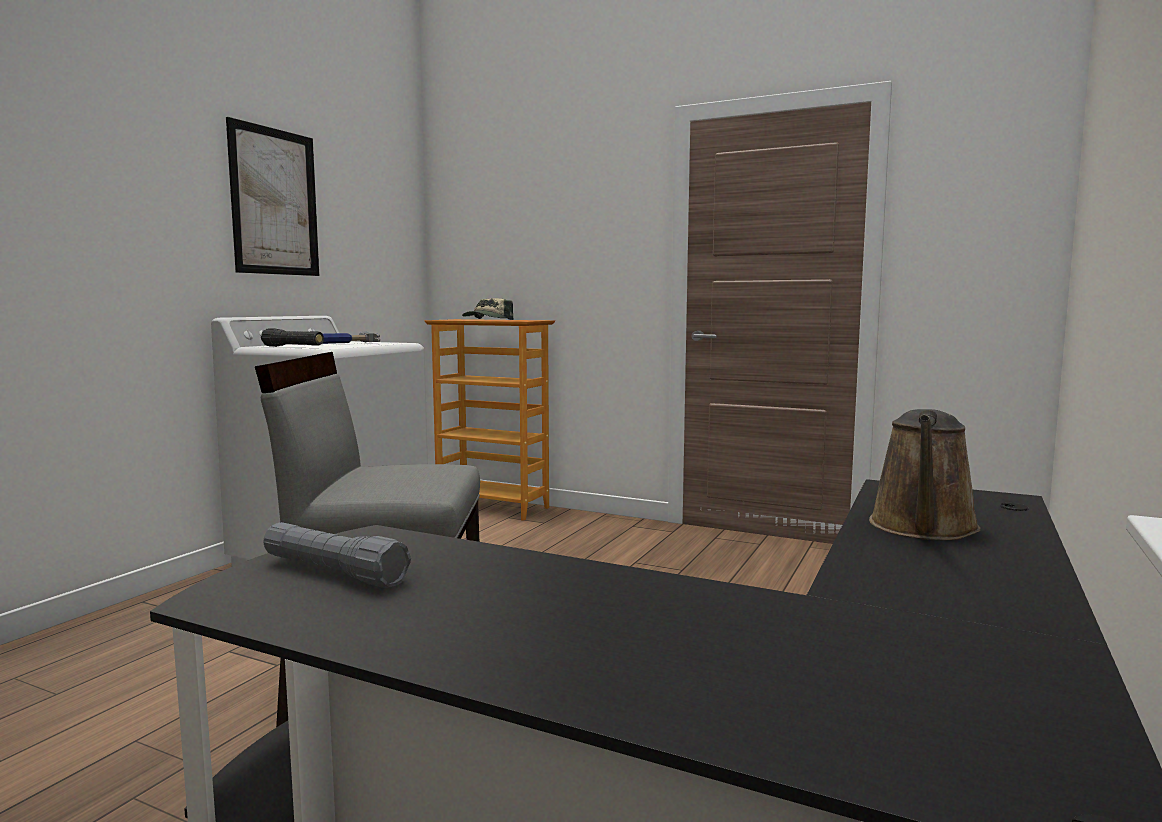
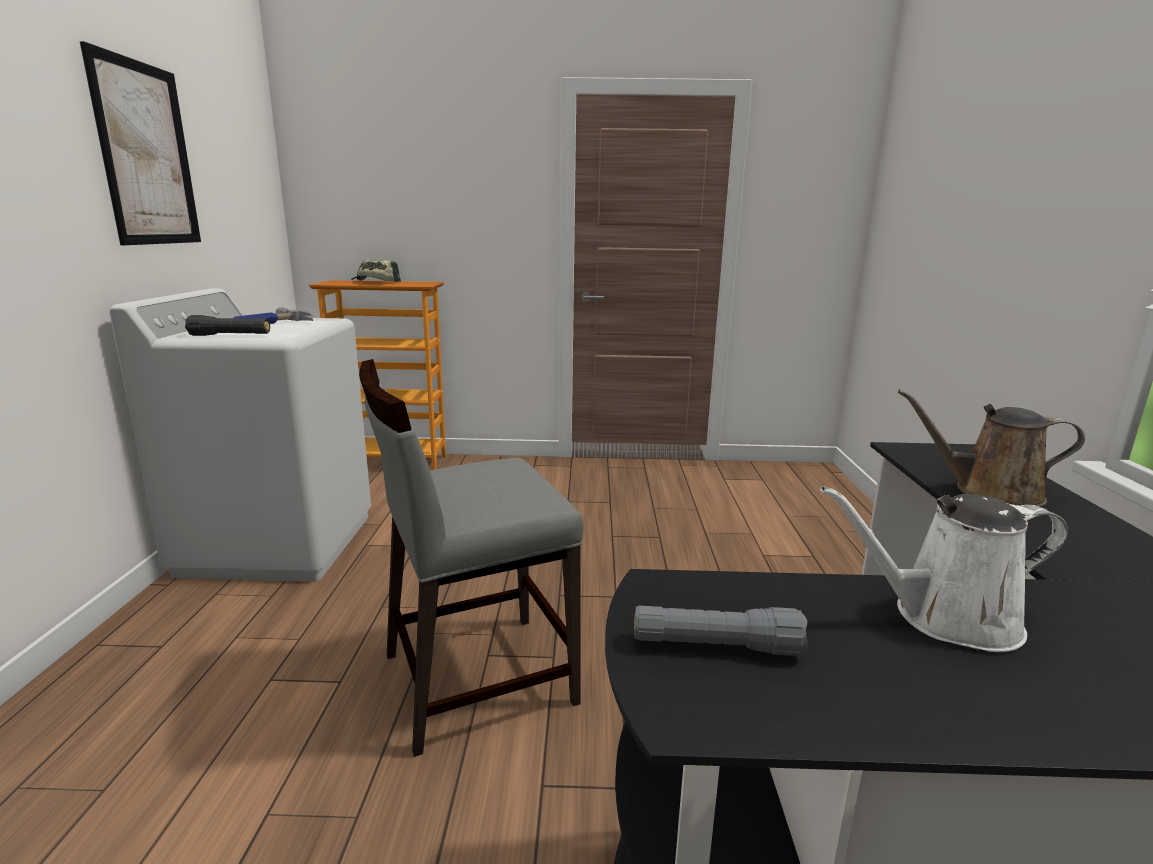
camera: 25 degrees left, 10 degrees up
brown watering can [869,409,981,541] -> brown watering can turned 105 degrees clockwise [898,389,1085,507]
none -> white watering can [820,486,1068,652]

